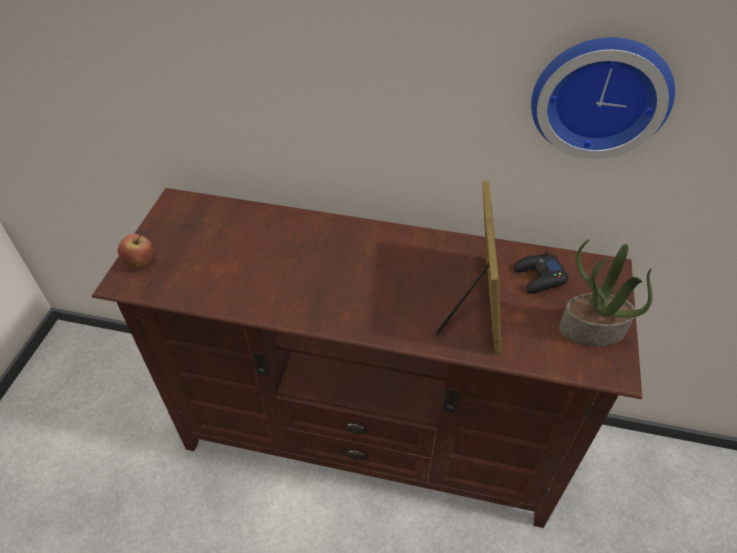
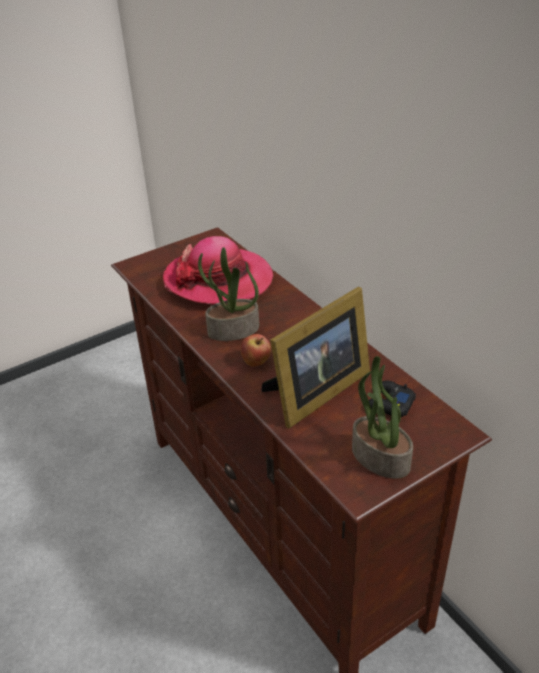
camera: 45 degrees right, 10 degrees down
apple [117,234,153,270] -> apple moved to [241,334,271,366]
wall clock [531,37,675,159] -> none
none -> hat [163,236,273,304]
none -> potted plant [198,247,259,341]

